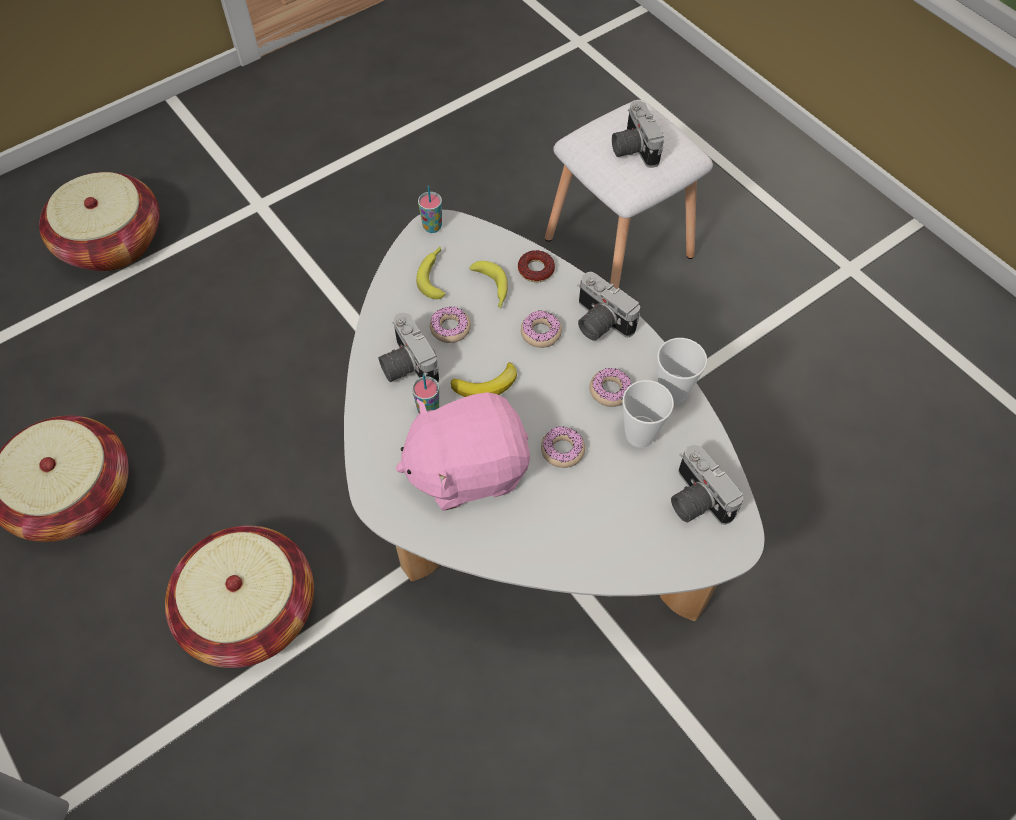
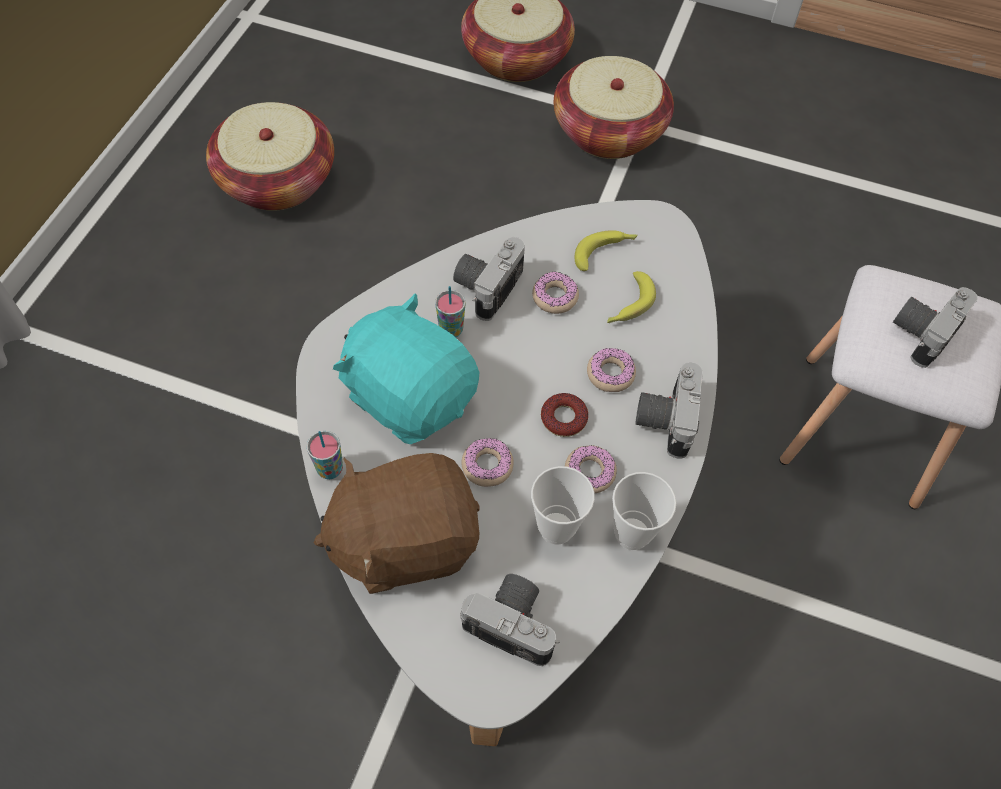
camera: 55 degrees right, 0 degrees up
basket [165,525,314,668] -> basket moved to [554,56,674,159]
pink plush toy [396,392,530,511] -> turquoise plush toy [333,294,479,445]
cup [418,186,442,233] -> cup moved to [307,431,343,479]
banana [451,362,517,397] -> none
donut [518,250,555,282] -> donut moved to [541,393,588,437]
camera [671,444,743,525] -> camera turned 90 degrees clockwise [460,574,560,666]
none -> brown plush toy [313,453,480,594]

